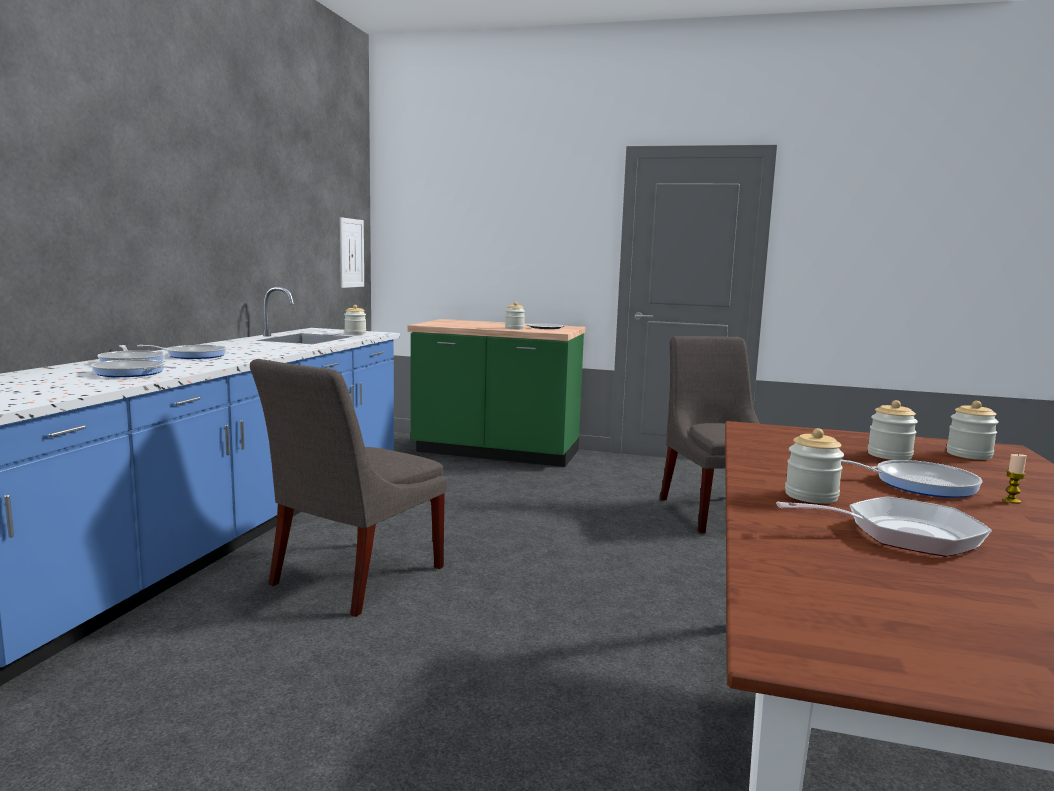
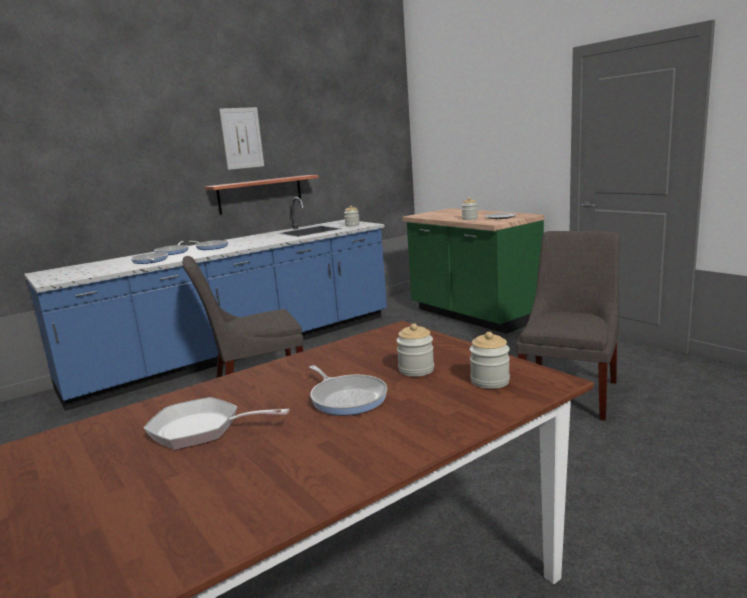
camera: 40 degrees right, 5 degrees up
picture [340,217,364,288] -> picture moved to [219,107,264,170]
frying pan [776,496,992,557] -> frying pan turned 150 degrees clockwise [144,397,290,450]
jar [785,428,844,504] -> none
candle [1002,454,1027,504] -> none
none -> shelf [205,175,319,215]

